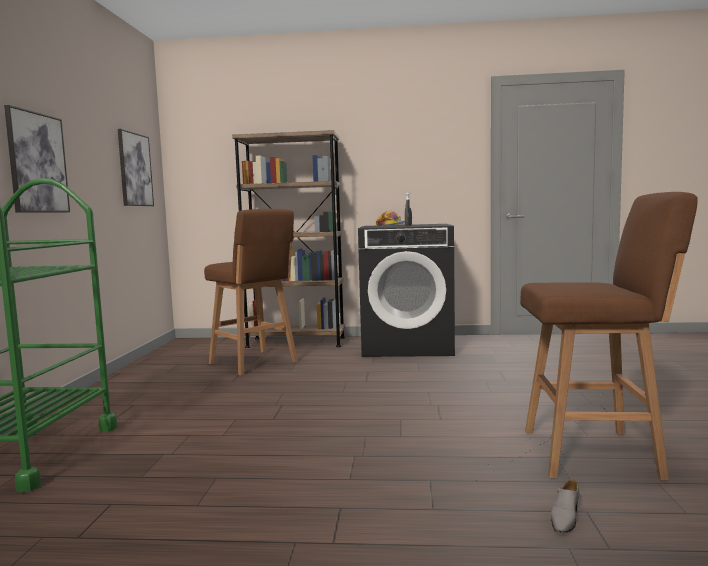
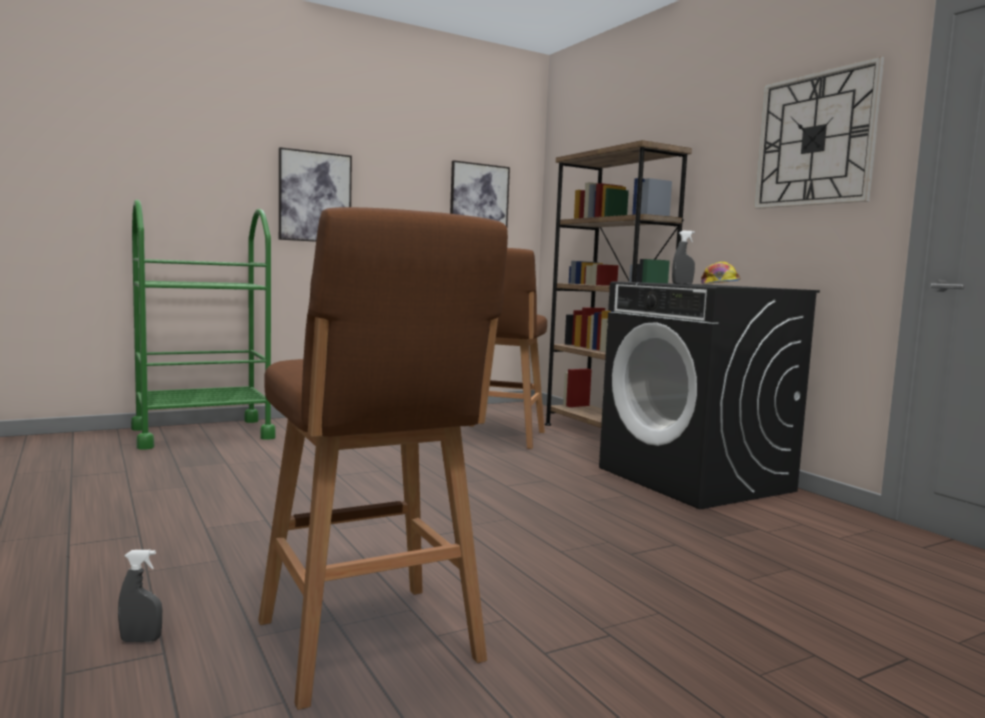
camera: 55 degrees right, 0 degrees up
grey shoe [551,480,580,533] -> grey spray bottle [118,550,162,642]
none -> wall clock [754,56,885,209]

